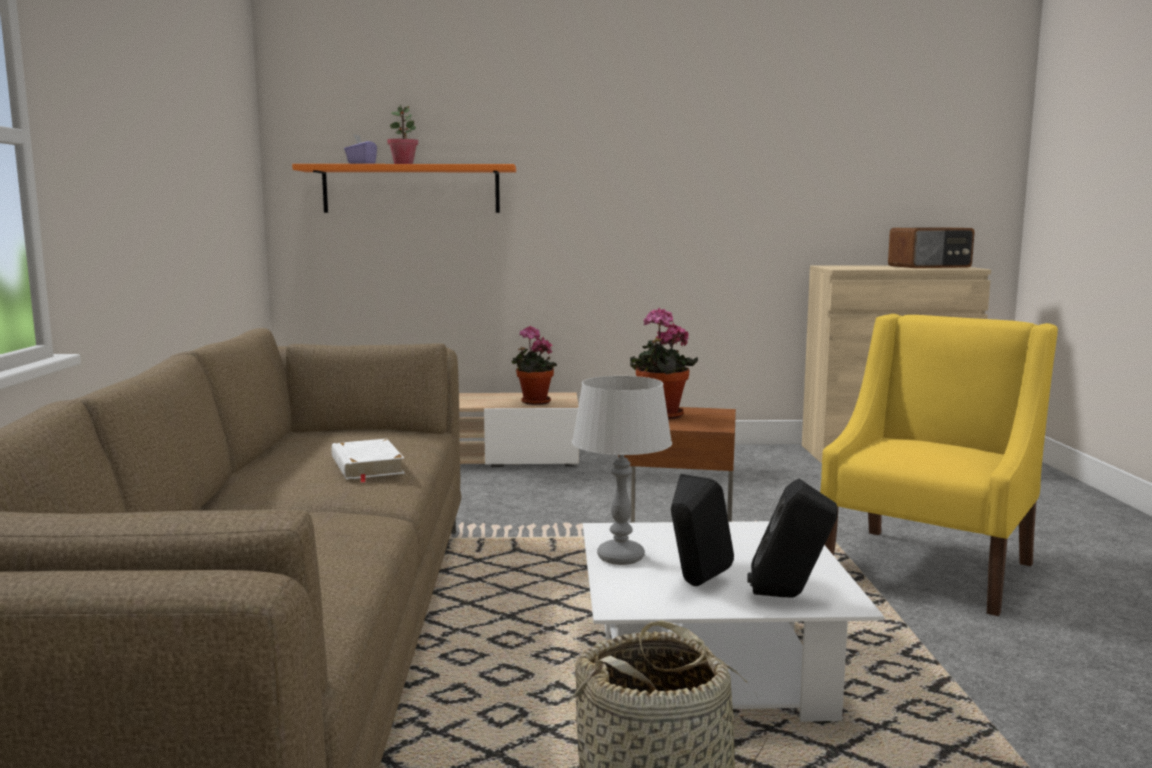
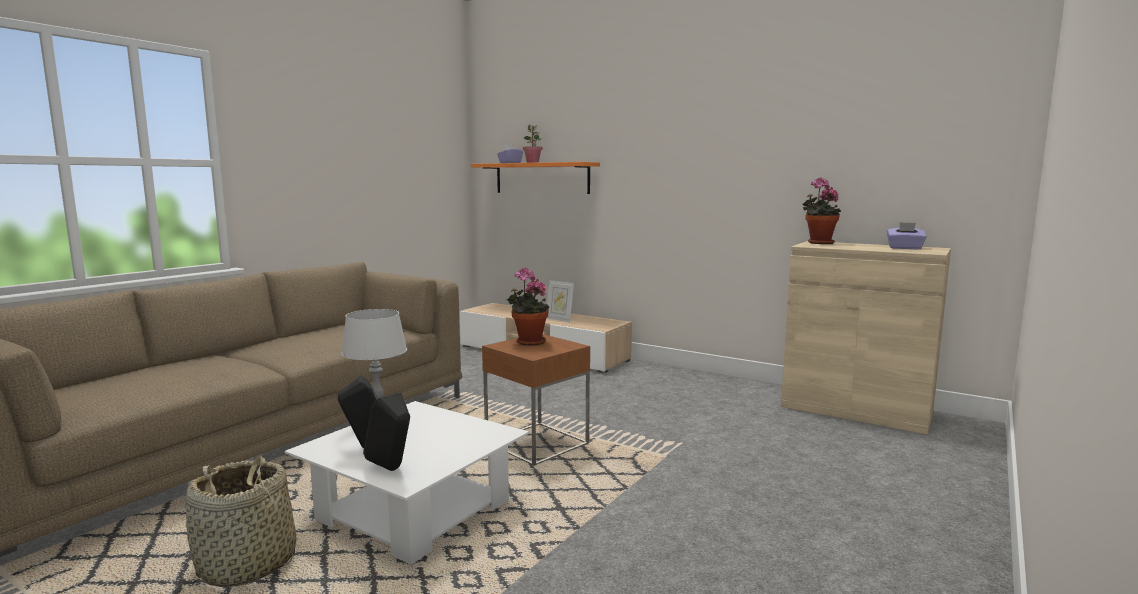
camera: 35 degrees right, 0 degrees up
white book [331,439,405,483] -> none
potted plant [512,326,557,405] -> potted plant moved to [802,178,841,244]
yellow armchair [820,314,1058,616] -> none
radio [888,228,975,268] -> purple tissue box [887,222,926,249]
none -> picture frame [547,280,574,322]

